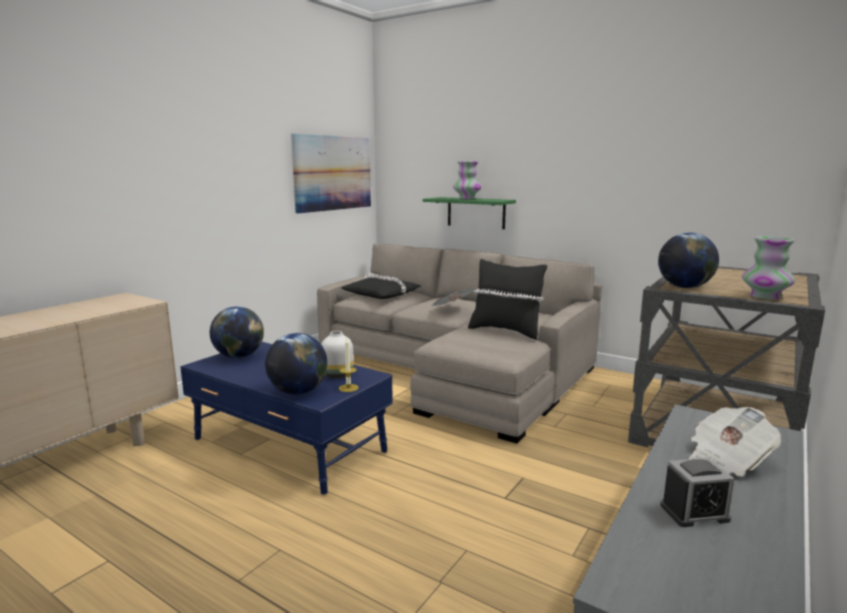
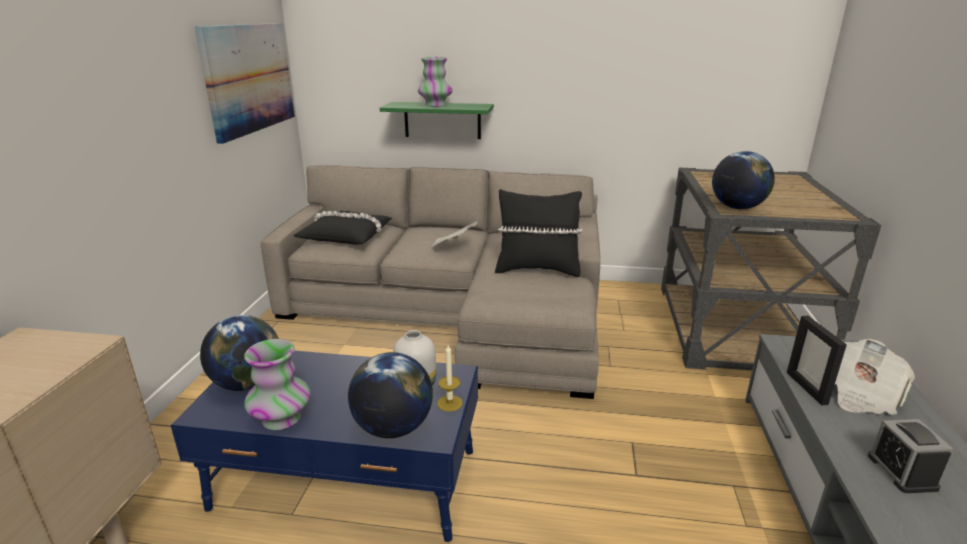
camera: 25 degrees left, 10 degrees up
alarm clock [660,458,734,527] -> alarm clock turned 120 degrees clockwise [868,419,954,493]
vase [742,236,795,300] -> vase moved to [244,339,310,430]
none -> picture frame [787,316,847,405]

